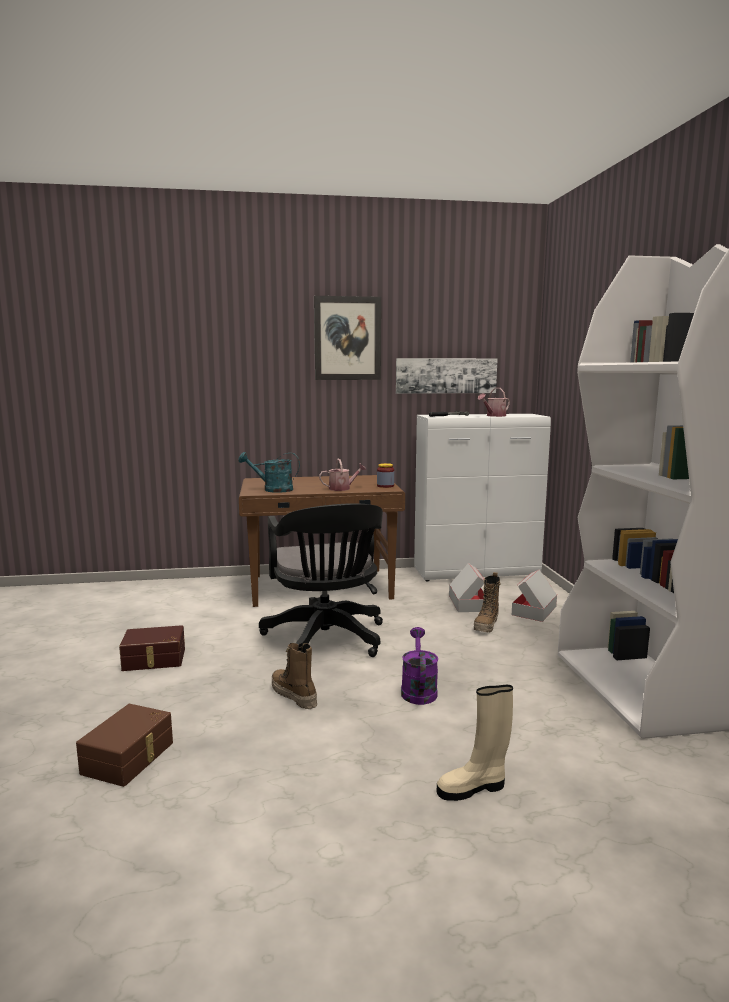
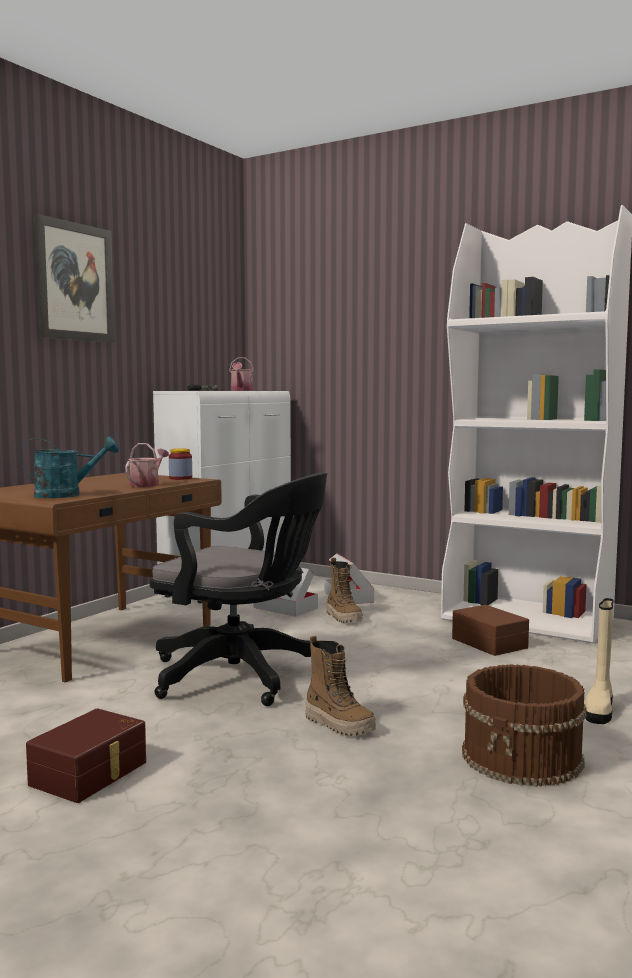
camera: 50 degrees left, 5 degrees down
brown storage box [76,704,173,787] -> brown storage box moved to [452,605,529,656]
turquoise watering can [238,452,300,493] -> turquoise watering can turned 150 degrees counterclockwise [20,436,119,498]
boot [272,643,317,709] -> boot turned 135 degrees counterclockwise [305,636,376,736]
picture [396,358,498,394] -> none
purple watering can [401,627,438,705] -> none
none -> brown bucket [462,664,587,787]

